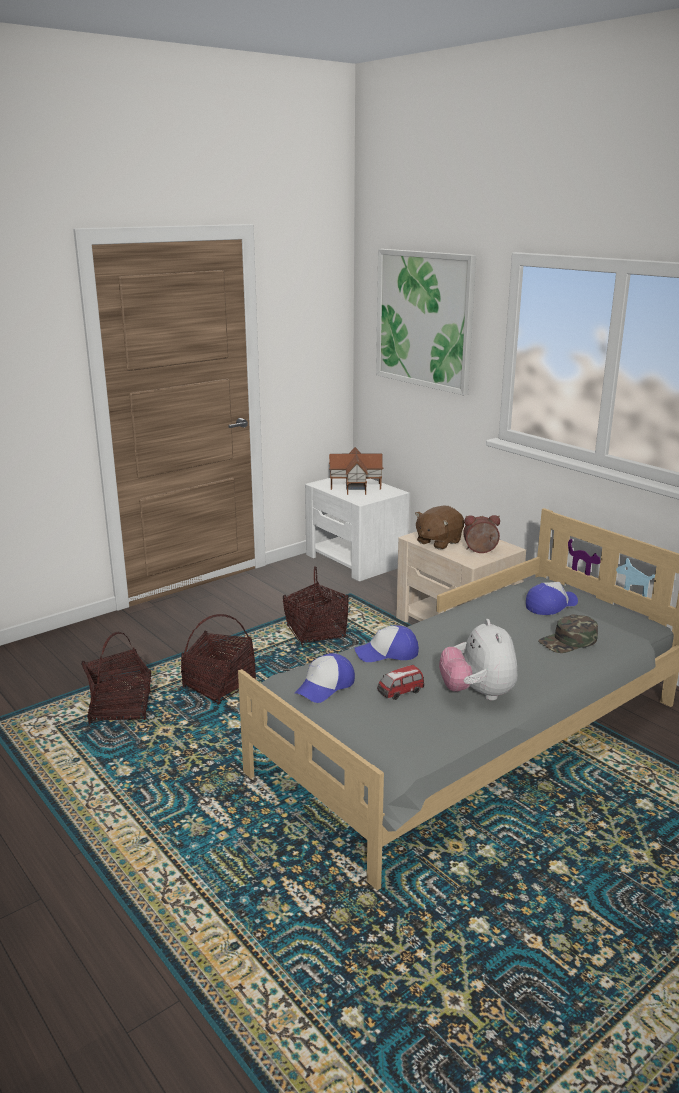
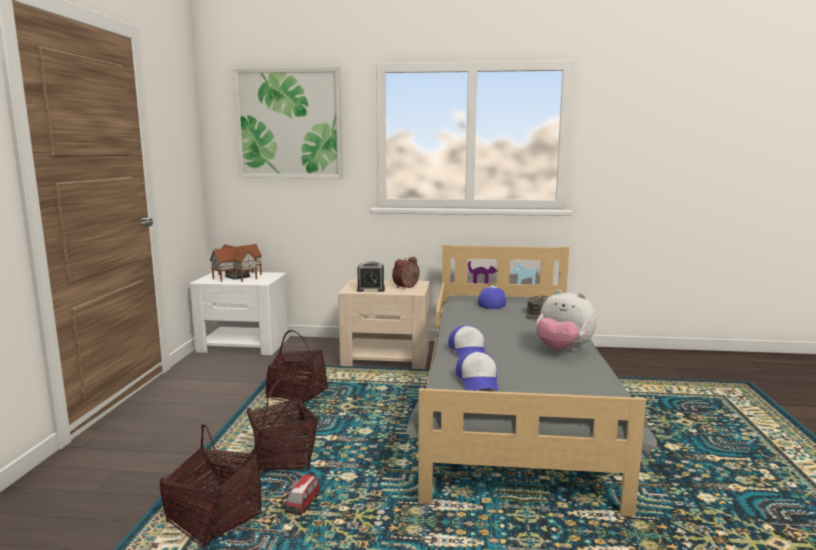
camera: 45 degrees left, 10 degrees down
cap [354,625,419,662] -> cap turned 45 degrees counterclockwise [448,325,485,358]
toy car [377,665,424,700] -> toy car moved to [285,474,320,515]
brown plush toy [415,506,464,550] -> alarm clock [357,261,385,292]

